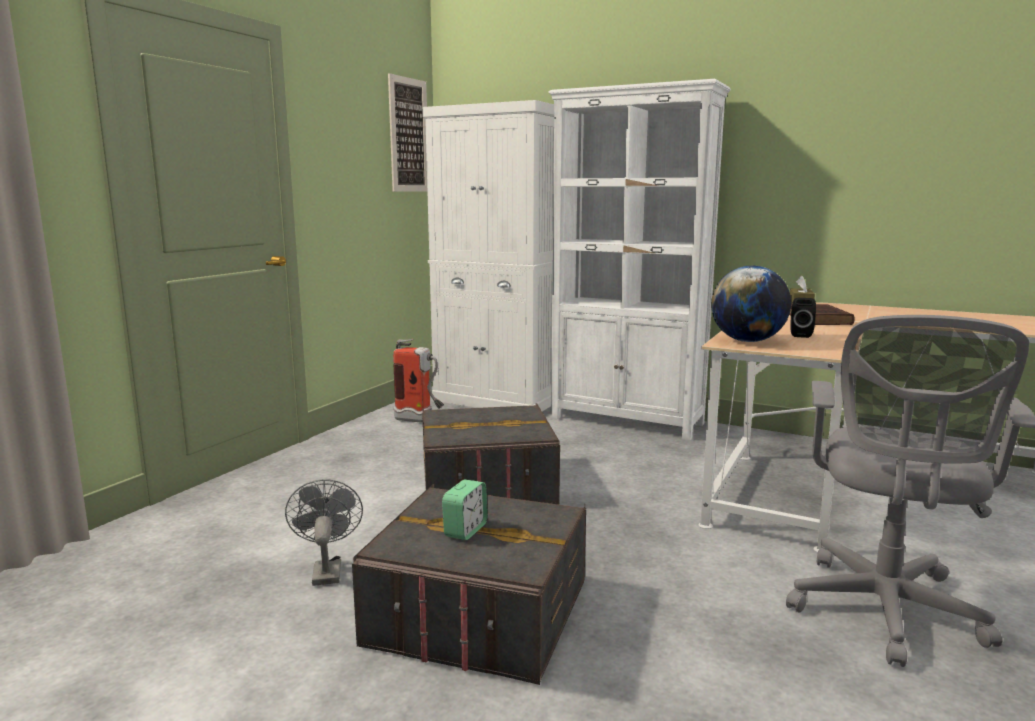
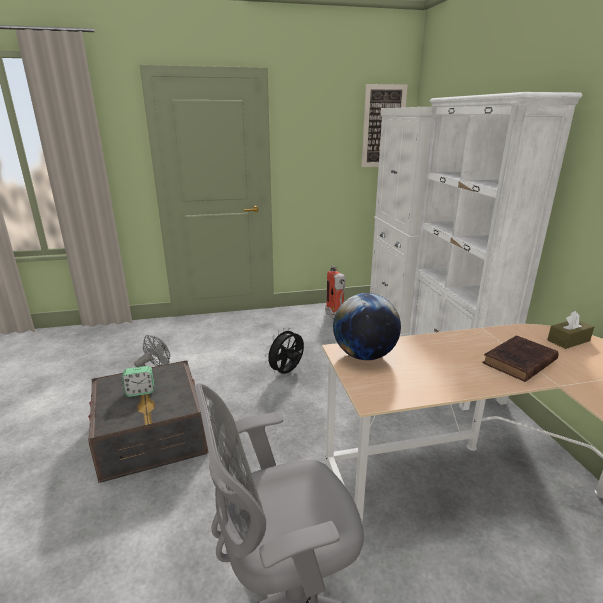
camera: 50 degrees right, 10 degrees up
grey storage box [422,403,560,505] -> black fan [265,328,304,374]
black speaker [790,298,816,338] -> none

